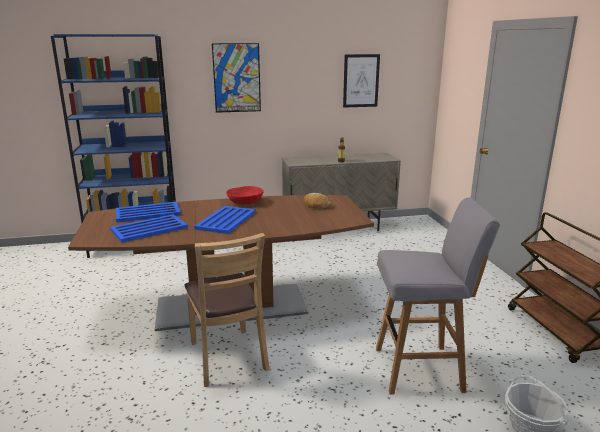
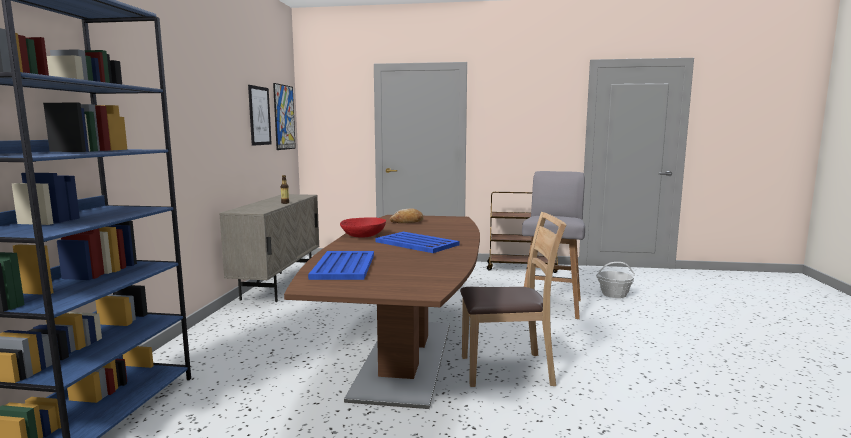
camera: 70 degrees left, 10 degrees down
blue tray [110,214,188,243] -> none
picture [212,43,261,113] -> picture moved to [273,83,296,150]

